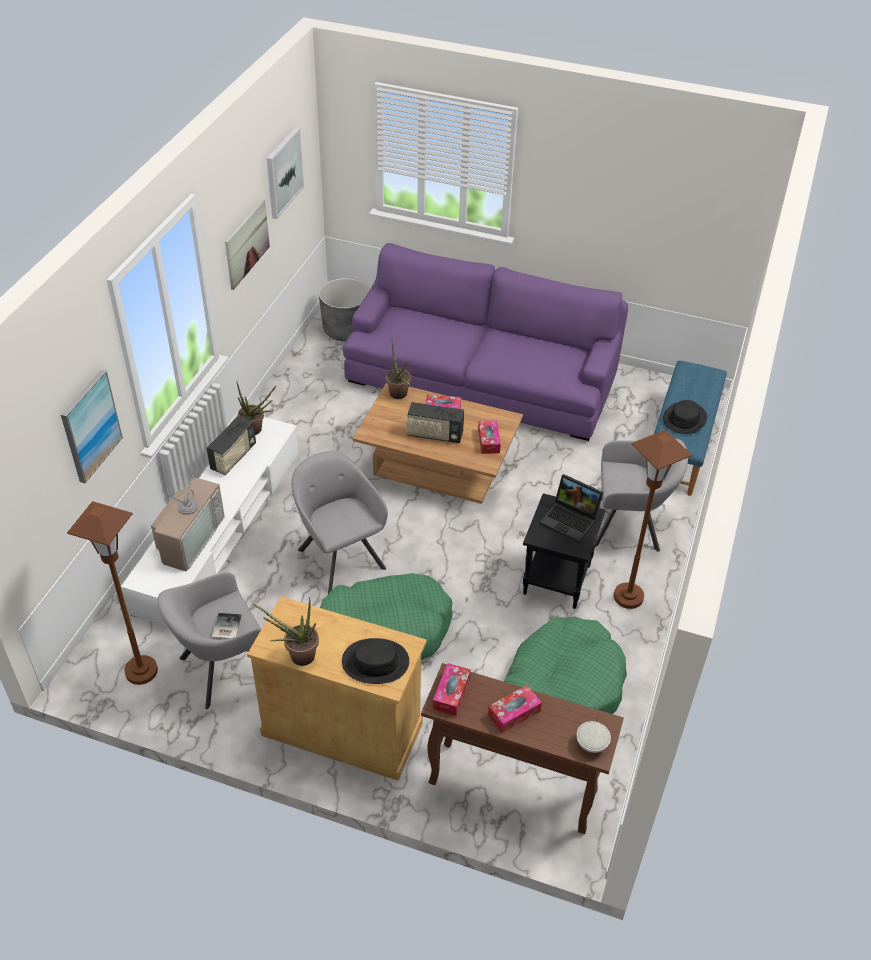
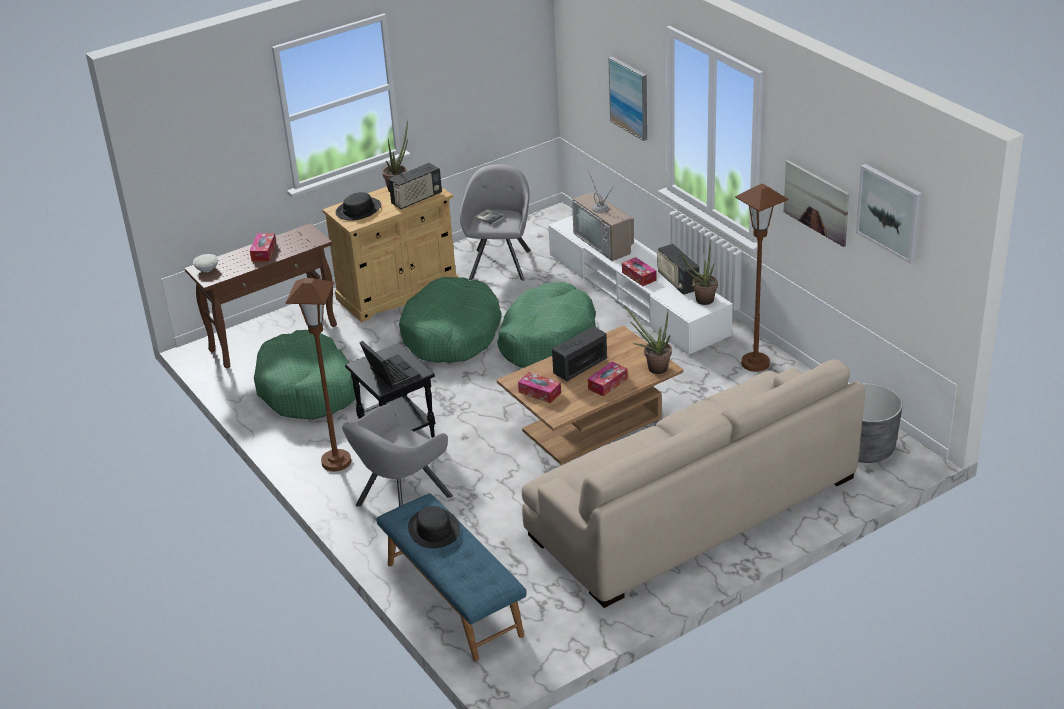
camera: 130 degrees right, 10 degrees down
brown floor lamp [67,501,158,685] -> brown floor lamp moved to [735,183,788,372]
grey armchair [291,451,388,594] -> green dog bed [497,282,596,368]
purple sofa [343,243,628,441] -> beige sofa [522,359,865,608]
tissue box [433,663,471,716] -> tissue box moved to [622,257,657,286]
laptop [540,474,604,543] -> laptop turned 75 degrees clockwise [360,341,420,388]
none -> radio [389,163,442,209]

